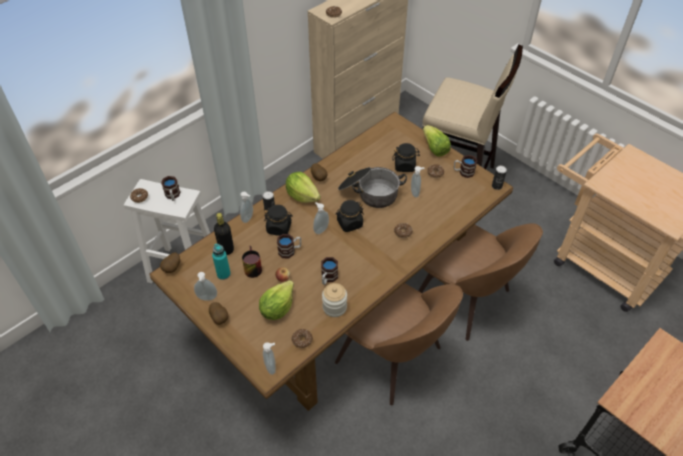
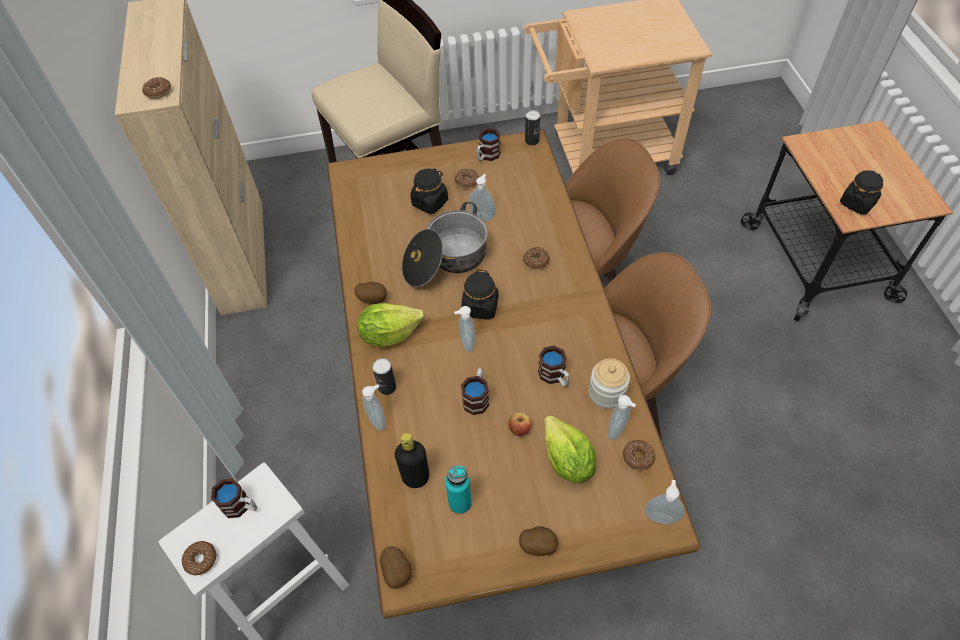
camera: 55 degrees left, 5 degrees up
soap dispenser [194,272,217,300] -> soap dispenser moved to [608,395,636,440]
mug [242,246,262,278] -> none
black jar [264,205,293,236] -> black jar moved to [840,170,883,215]
lettuce [423,125,451,157] -> none

